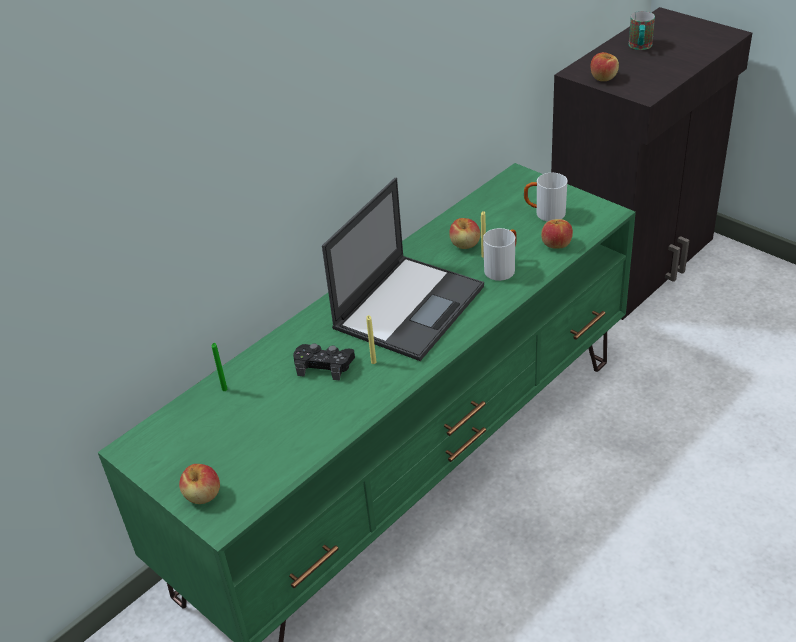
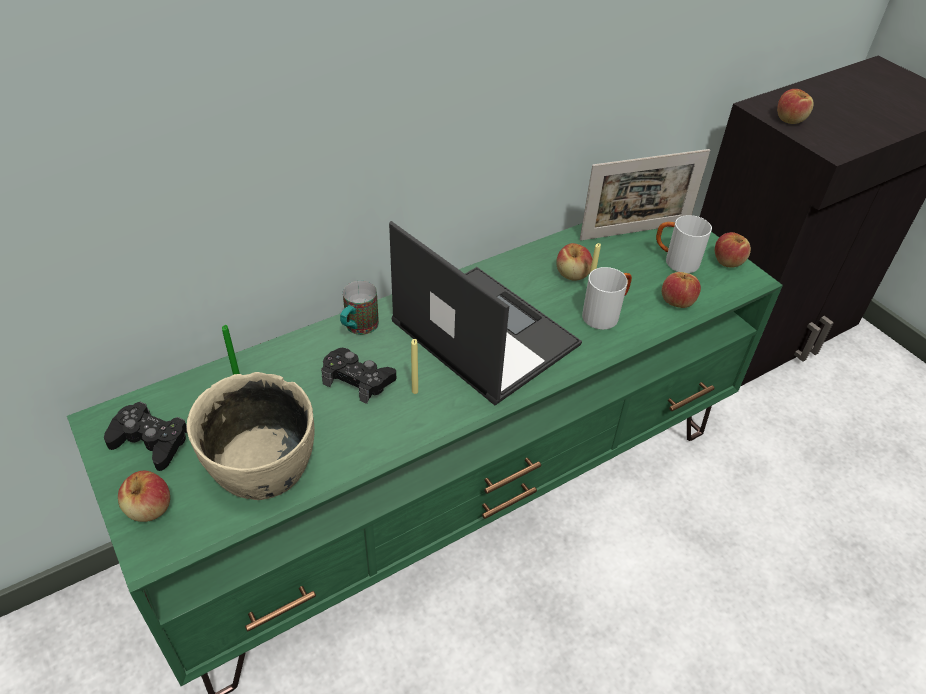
camera: 10 degrees right, 5 degrees up
laptop [322,178,484,361] -> laptop turned 90 degrees counterclockwise [389,221,582,405]
mug [629,11,655,50] -> mug moved to [340,281,379,335]
none -> black game controller [104,402,187,471]
none -> beige bowl [187,372,315,500]
none -> picture frame [580,149,710,241]
none -> apple [715,232,751,268]

